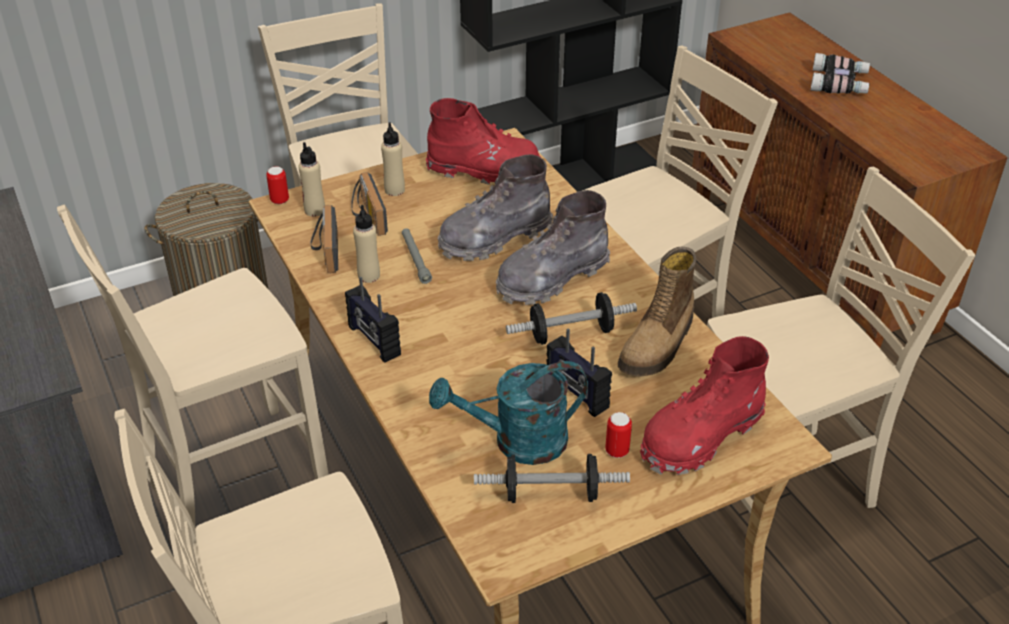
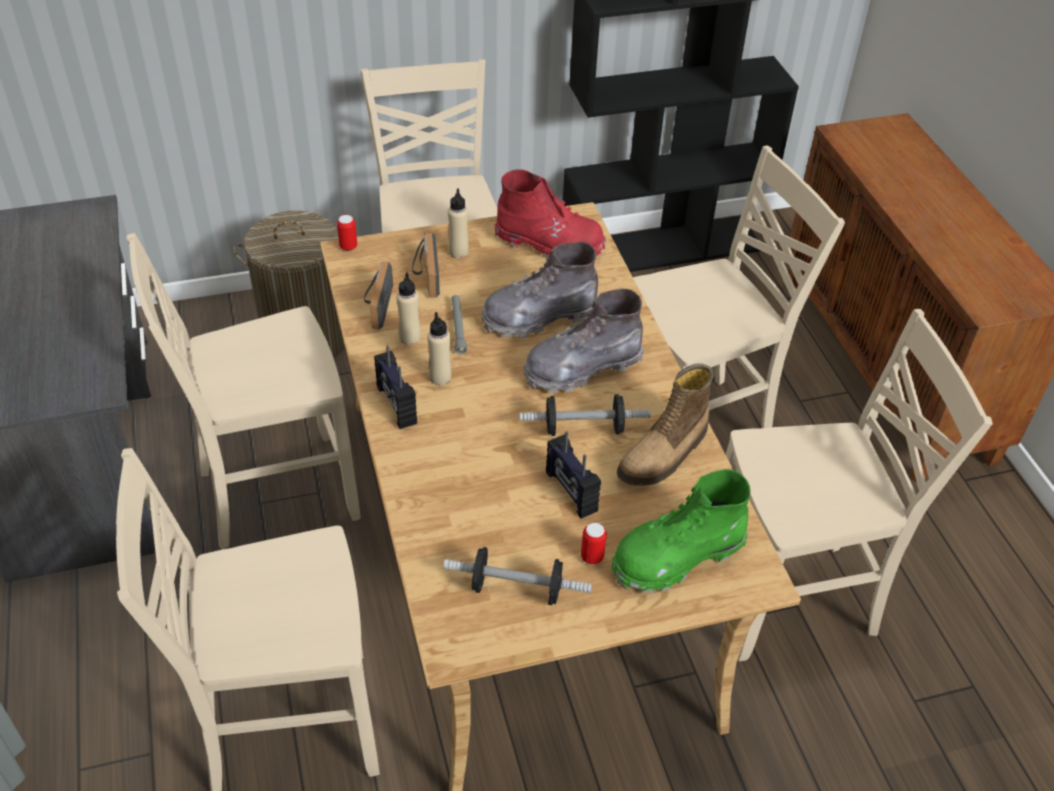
camera: 10 degrees right, 5 degrees up
beige bottle [298,142,325,217] -> beige bottle moved to [427,312,451,385]
turquoise watering can [429,361,588,465] -> none
red boot [640,336,769,475] -> green boot [612,469,750,593]
binoculars [811,53,870,94] -> none

